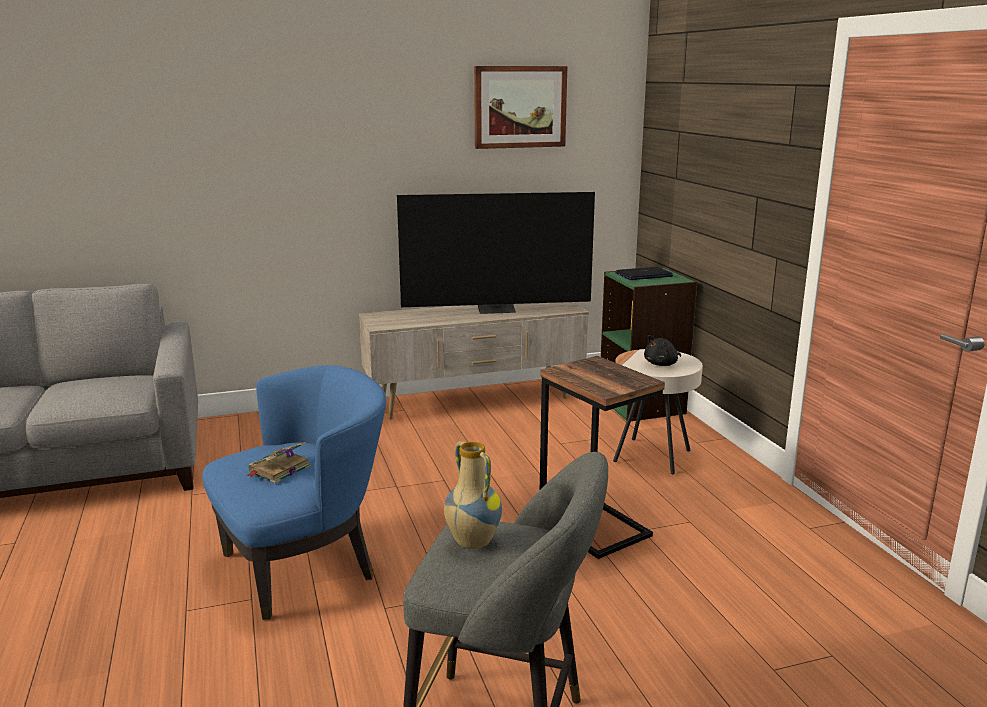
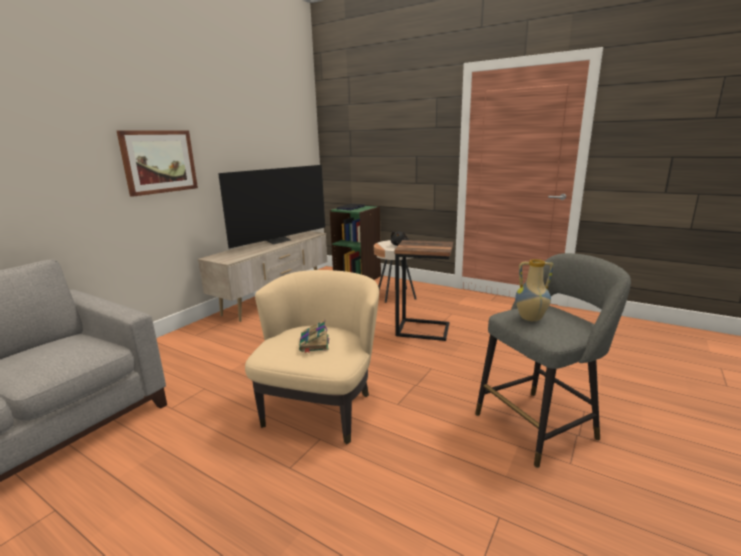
camera: 40 degrees left, 0 degrees up
blue armchair [202,365,386,620] -> beige armchair [245,270,379,444]
picture [474,66,567,149] -> picture moved to [117,131,198,197]

